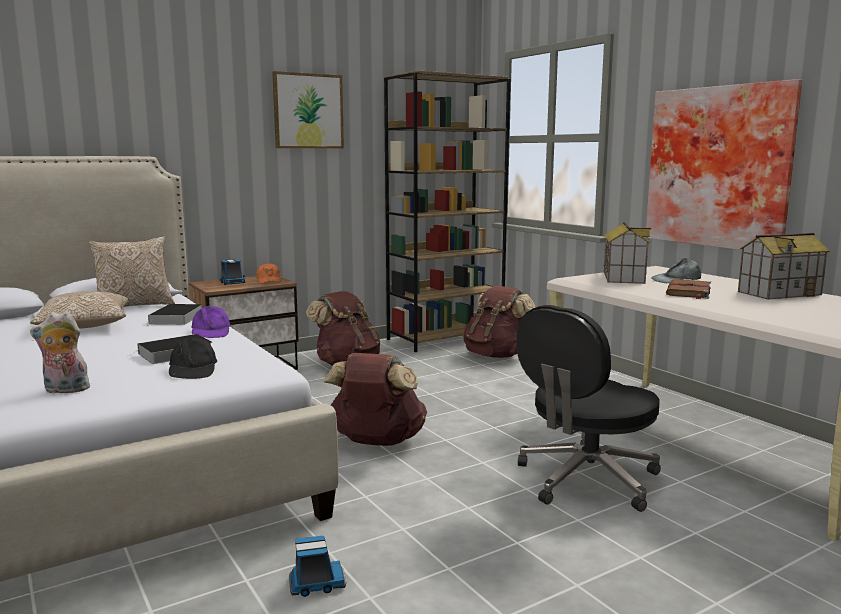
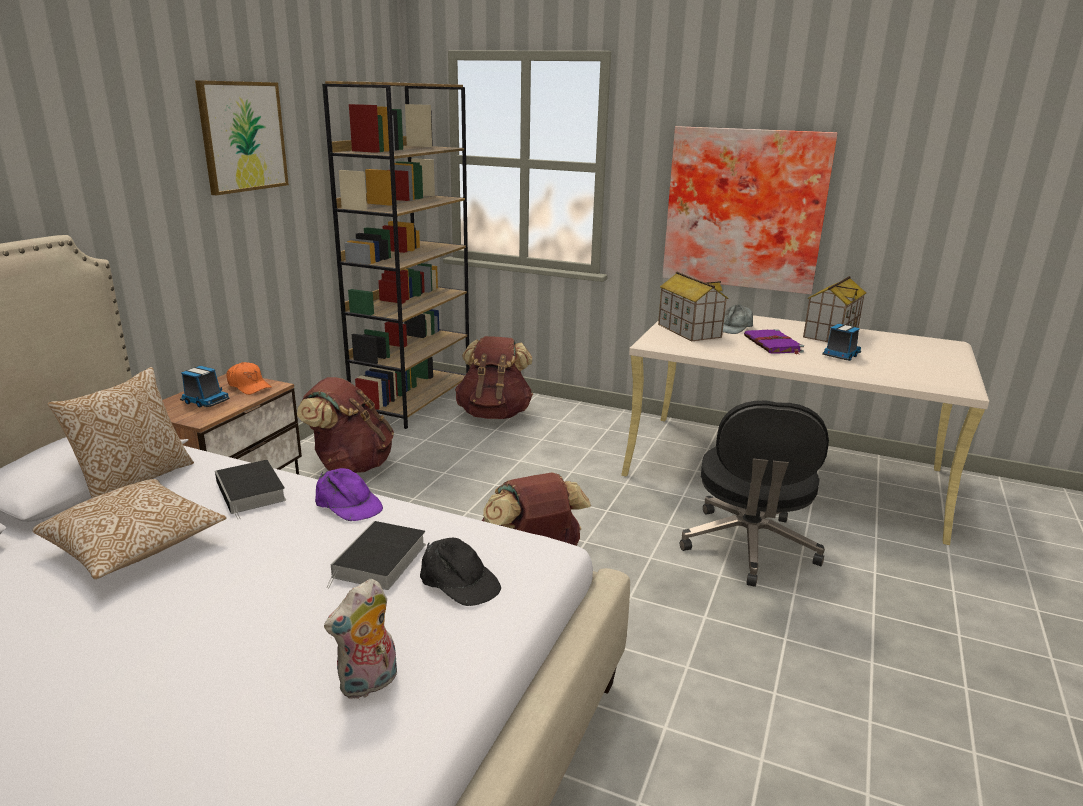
camera: 35 degrees left, 10 degrees up
toy truck [289,536,346,597] -> toy truck moved to [822,324,861,361]
brown book [666,279,711,299] -> purple book [744,329,804,355]

